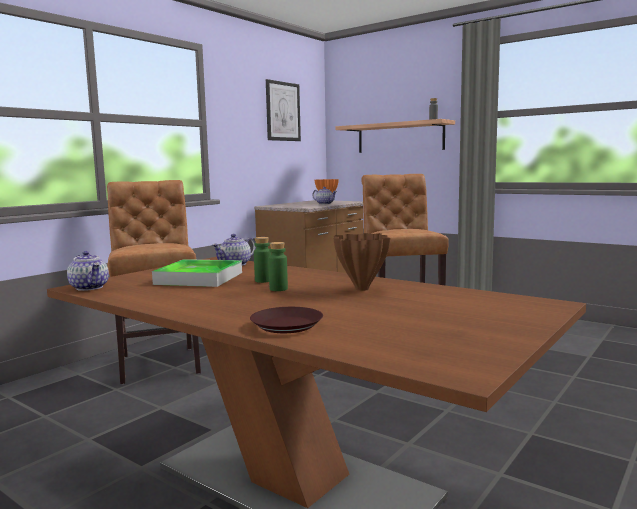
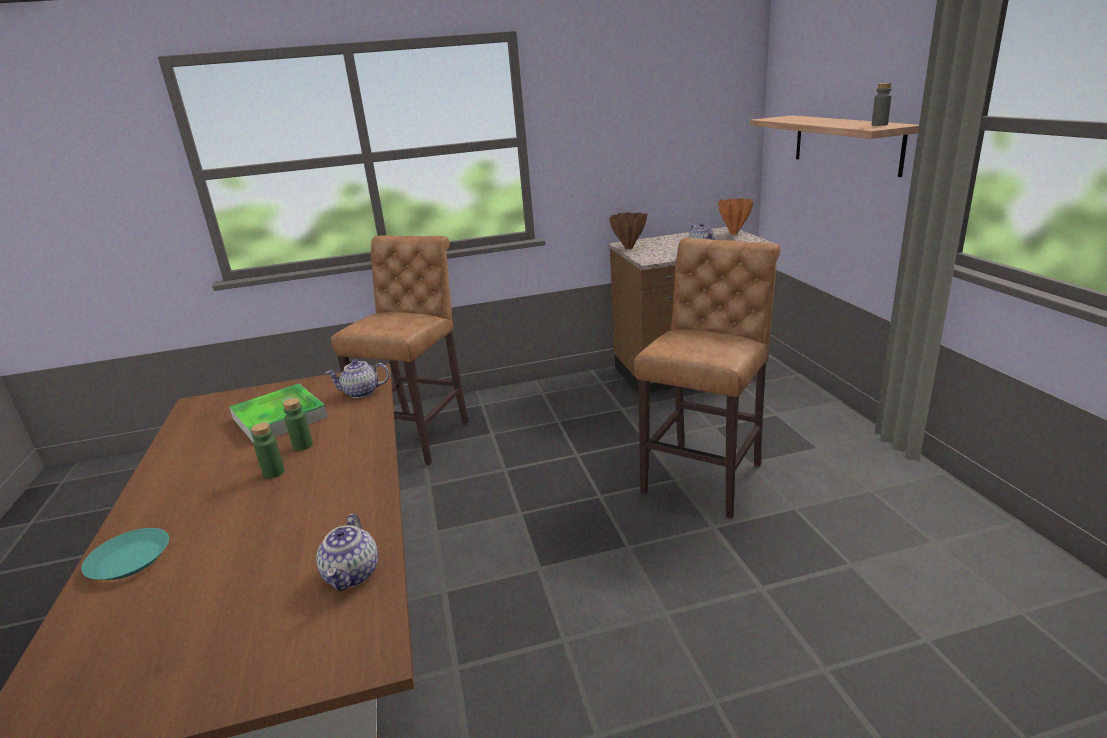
camera: 40 degrees right, 15 degrees up
teapot [67,251,109,291] -> teapot moved to [316,514,378,591]
brown plate [250,307,323,333] -> turquoise plate [81,528,169,580]
picture [266,79,301,141] -> none
brown vase [333,233,391,291] -> brown vase moved to [609,212,647,249]

